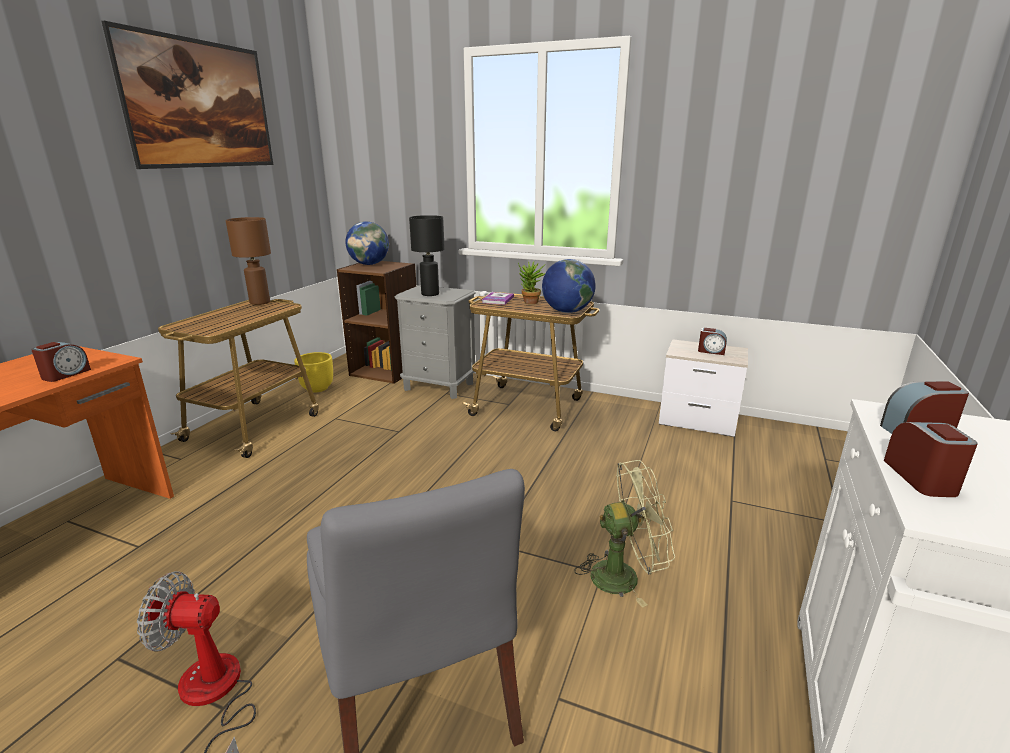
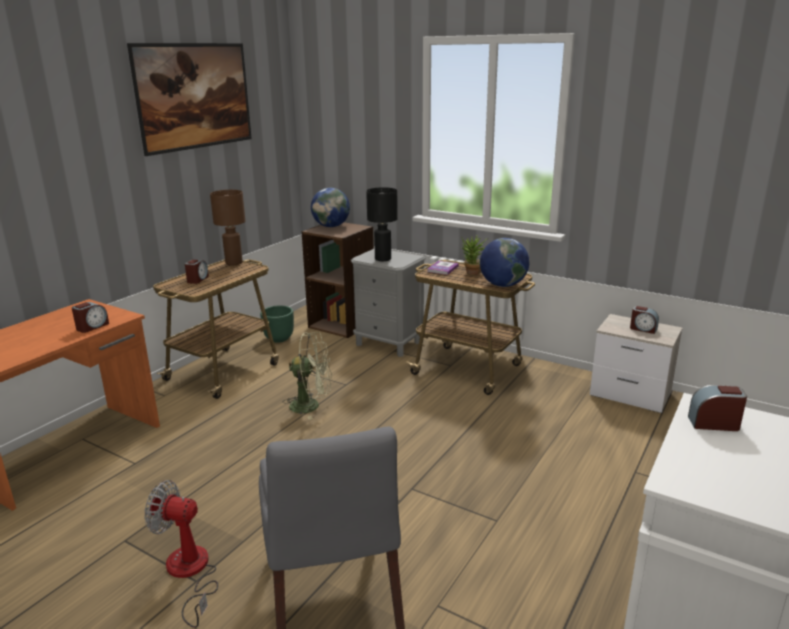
camera: 10 degrees right, 0 degrees up
yellow planter [294,352,333,393] -> green planter [260,306,294,343]
green fan [575,460,675,607] -> green fan moved to [282,332,332,420]
alarm clock [884,422,978,497] -> alarm clock moved to [185,260,209,284]

